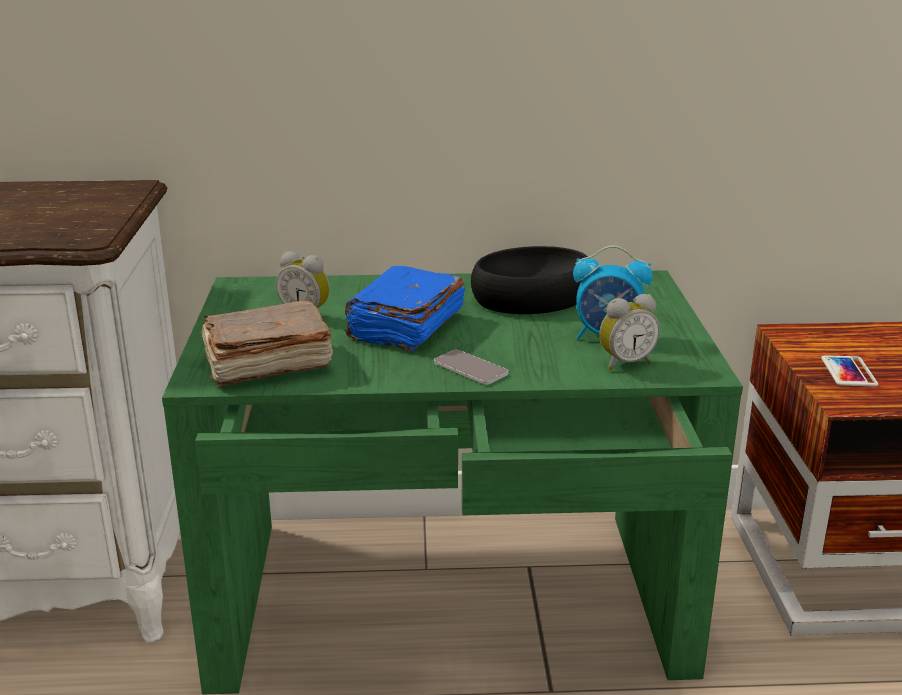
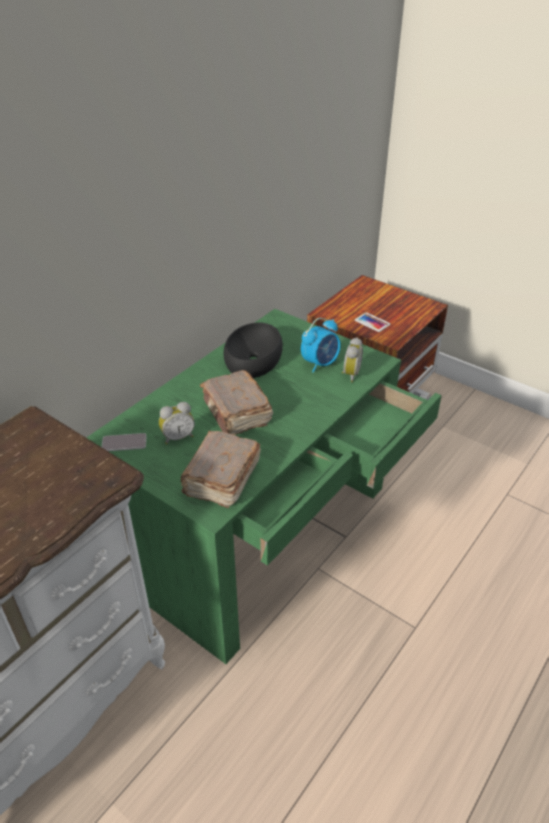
camera: 50 degrees left, 15 degrees up
blue book [345,266,465,352] -> brown book [200,370,273,435]
phone [434,350,508,385] -> phone moved to [102,433,146,451]

